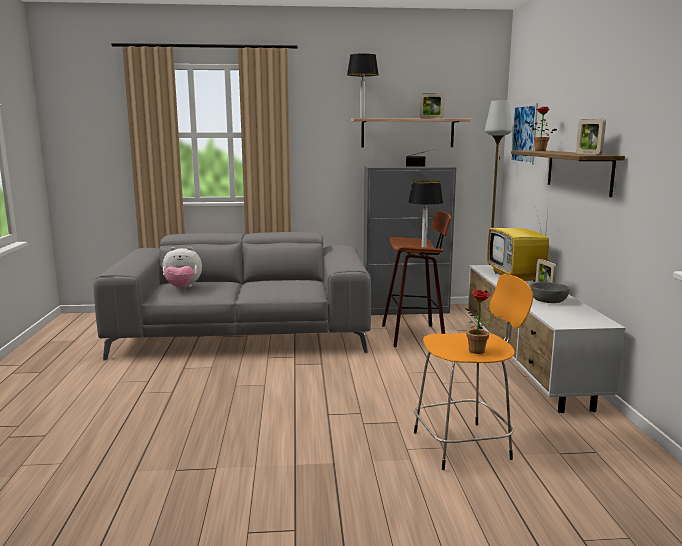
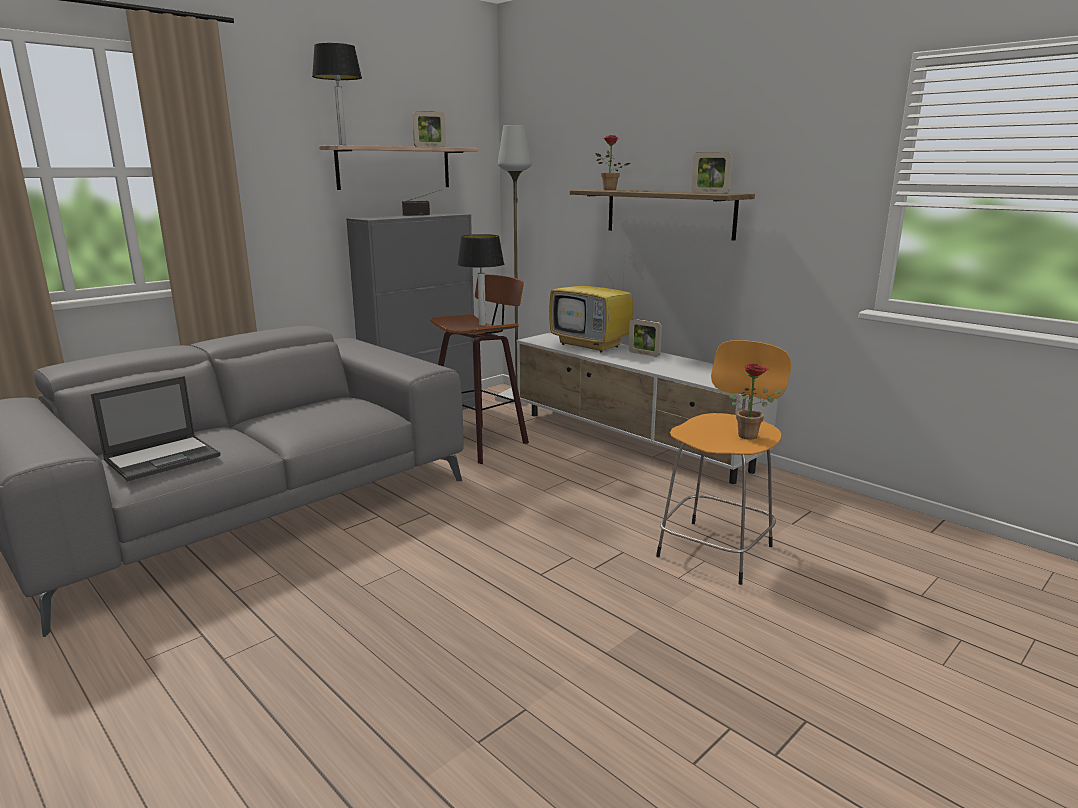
camera: 40 degrees left, 5 degrees up
plush toy [162,247,202,288] -> laptop [91,376,220,481]
picture [511,103,538,165] -> none
grey bowl [529,282,570,303] -> none

